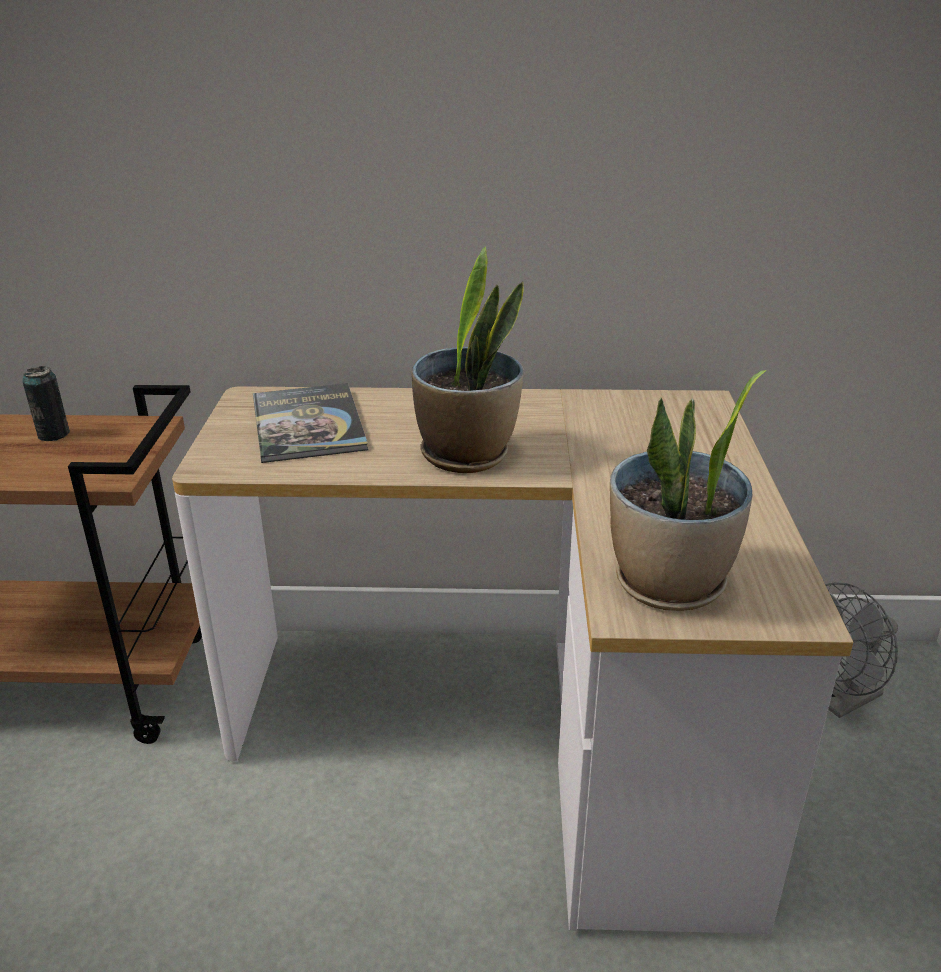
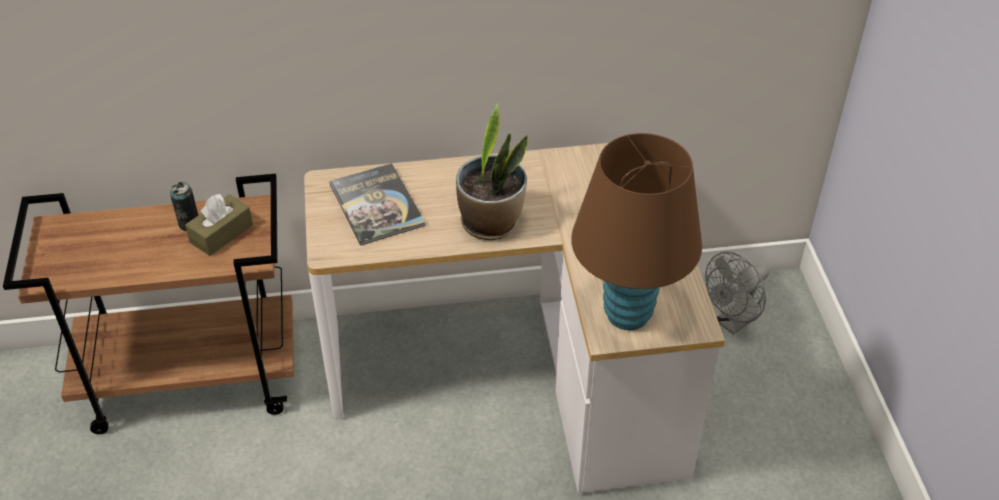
camera: 10 degrees left, 15 degrees up
potted plant [610,370,767,611] -> brown table lamp [571,133,702,330]
none -> brown tissue box [185,194,253,256]

